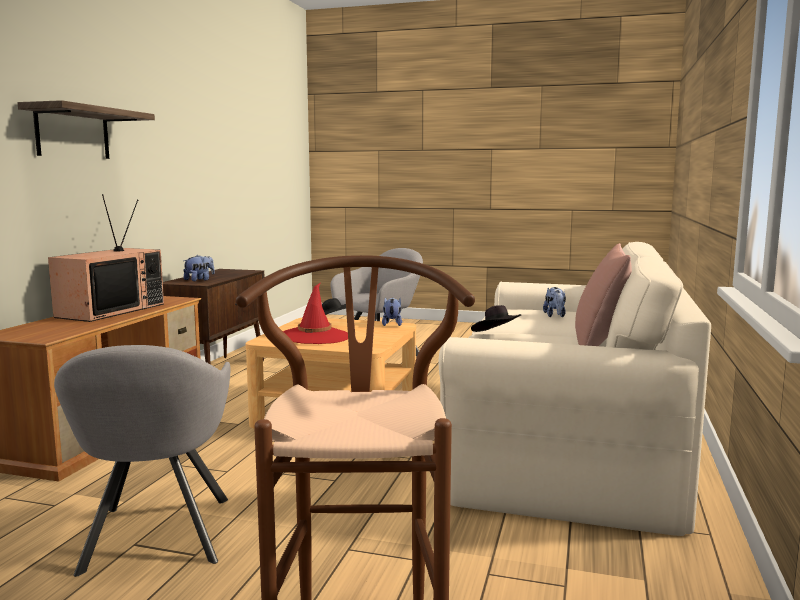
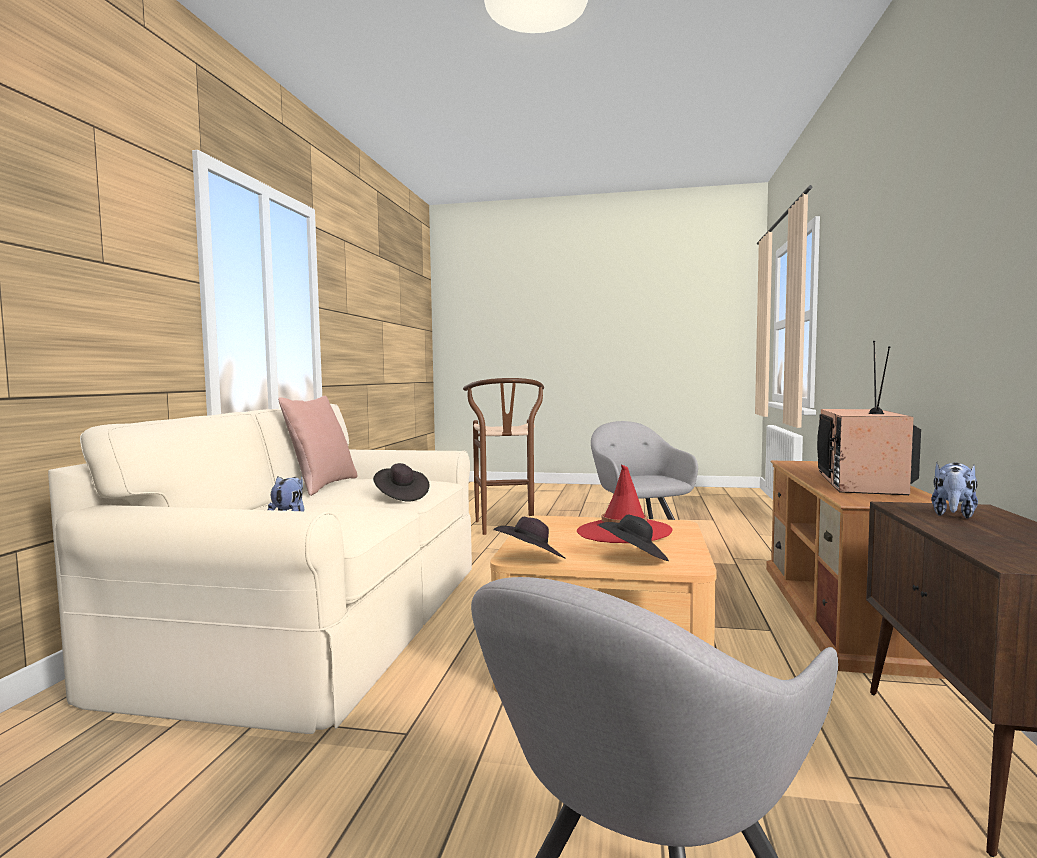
camera: 175 degrees right, 5 degrees down
shelf [17,100,155,159] -> none
plush toy [382,298,402,326] -> black hat [494,517,566,559]

